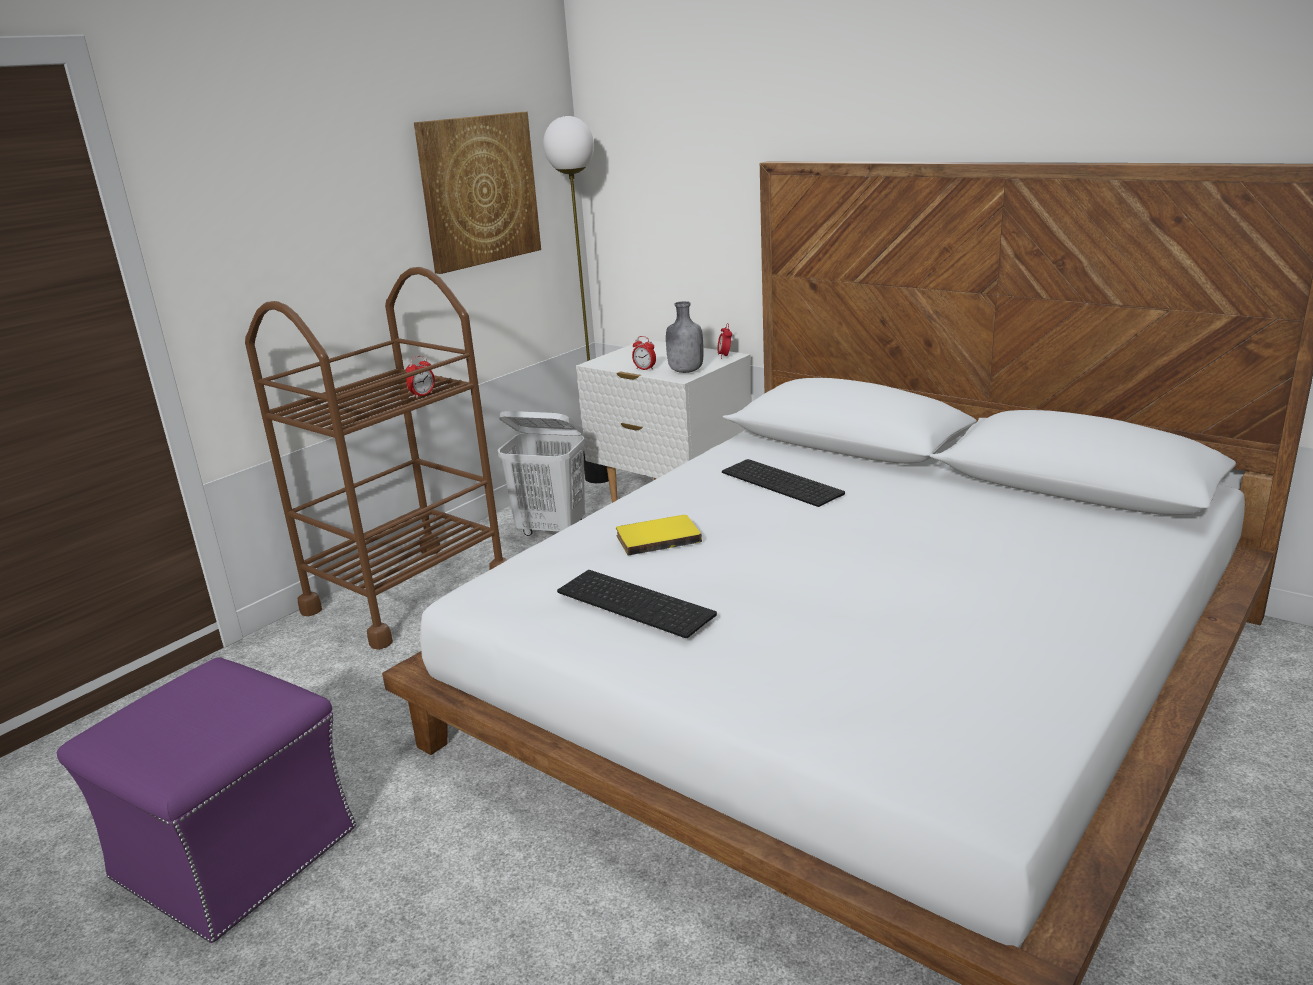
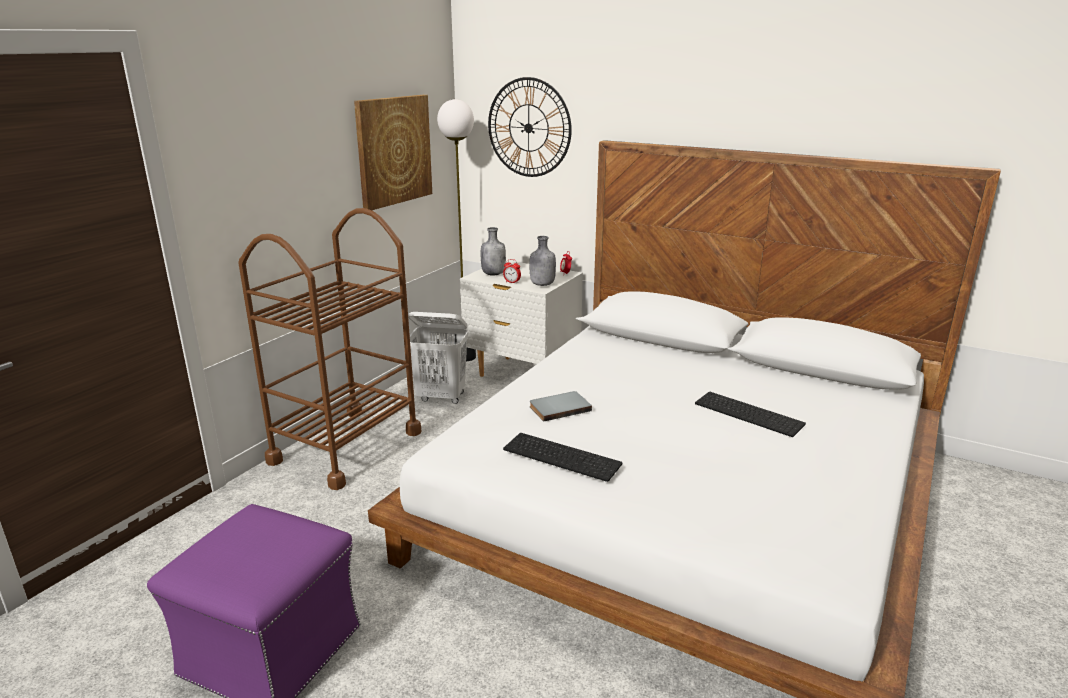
camera: 10 degrees left, 0 degrees up
alarm clock [406,356,435,398] -> none
yellow book [616,515,702,556] -> grey book [530,391,592,422]
keyboard [722,459,845,507] -> keyboard moved to [695,392,806,437]
none -> grey bottle [481,227,506,276]
none -> wall clock [488,77,572,177]

